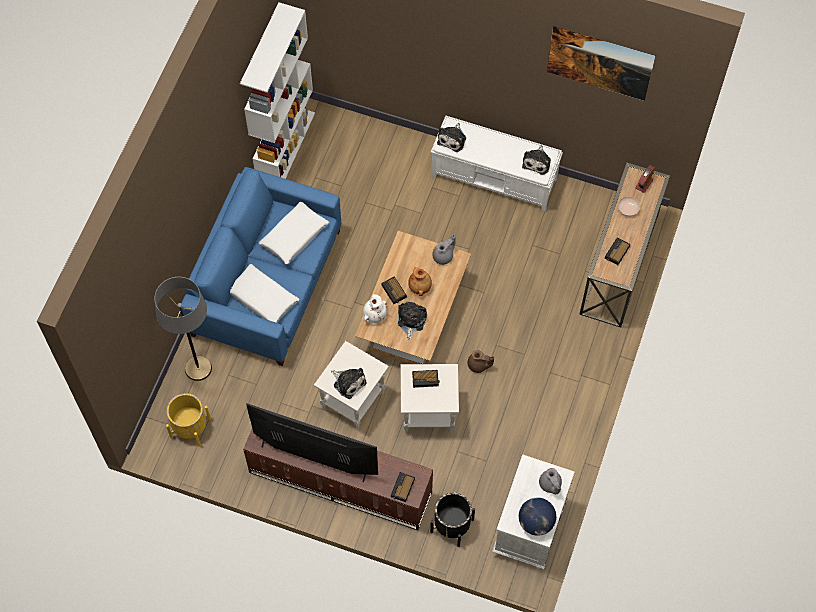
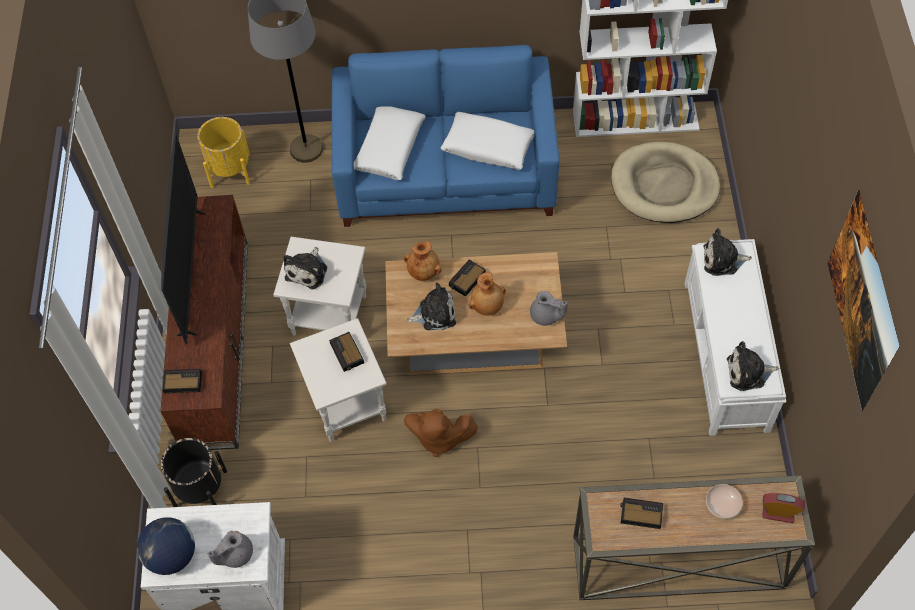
camera: 70 degrees right, 5 degrees down
white vase [363,294,387,323] -> brown vase [404,241,442,281]
brown teapot [467,350,494,373] -> brown plush toy [404,409,478,457]
none -> beige dog bed [611,142,720,223]

